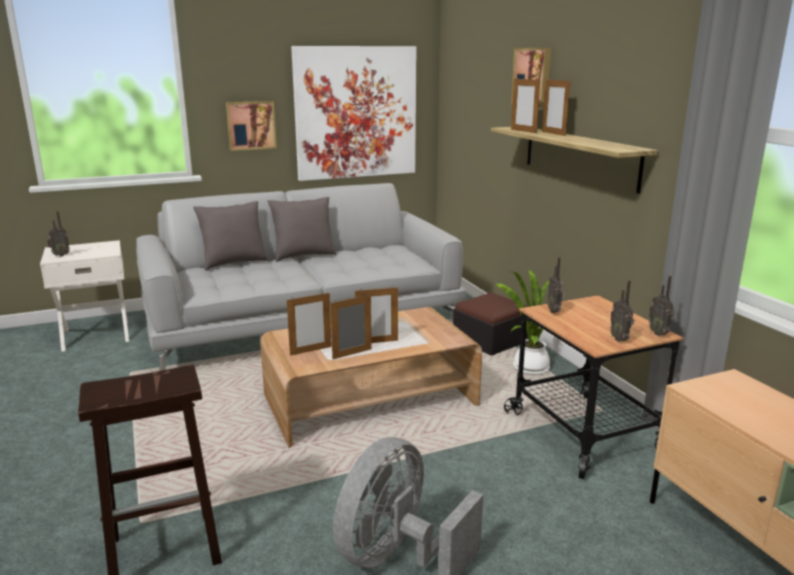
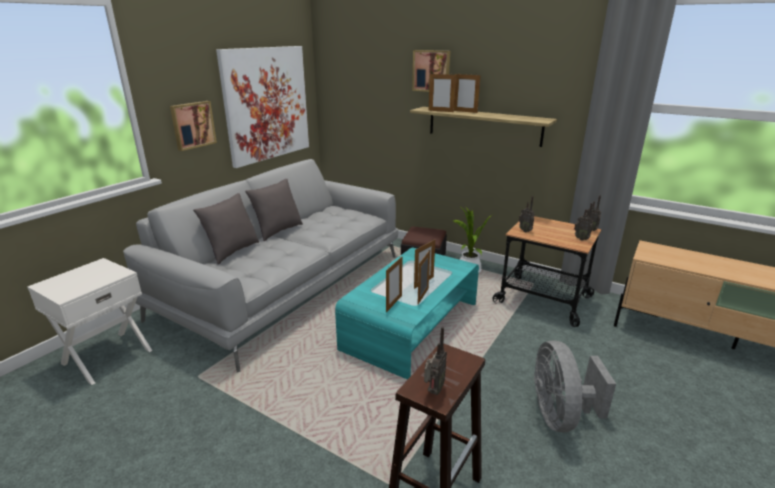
camera: 35 degrees left, 5 degrees up
radio [47,211,70,257] -> radio moved to [424,327,447,395]
brown coffee table [260,307,482,448] -> turquoise coffee table [335,247,479,380]

